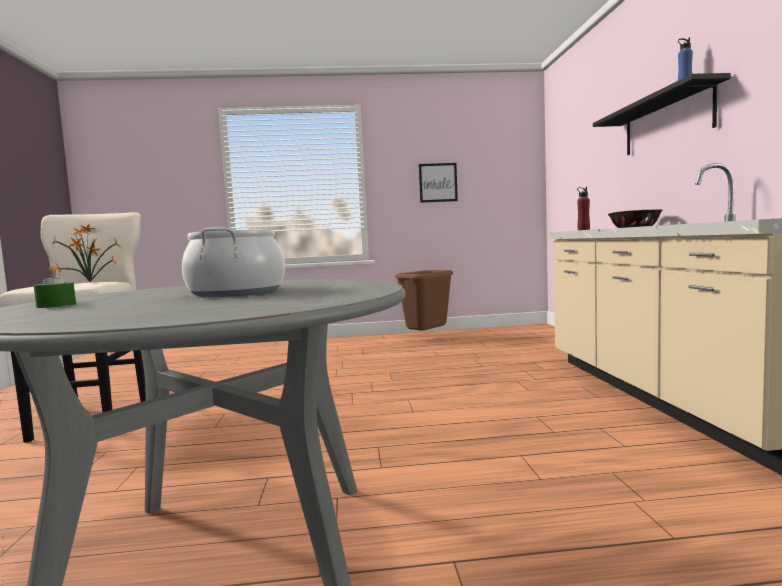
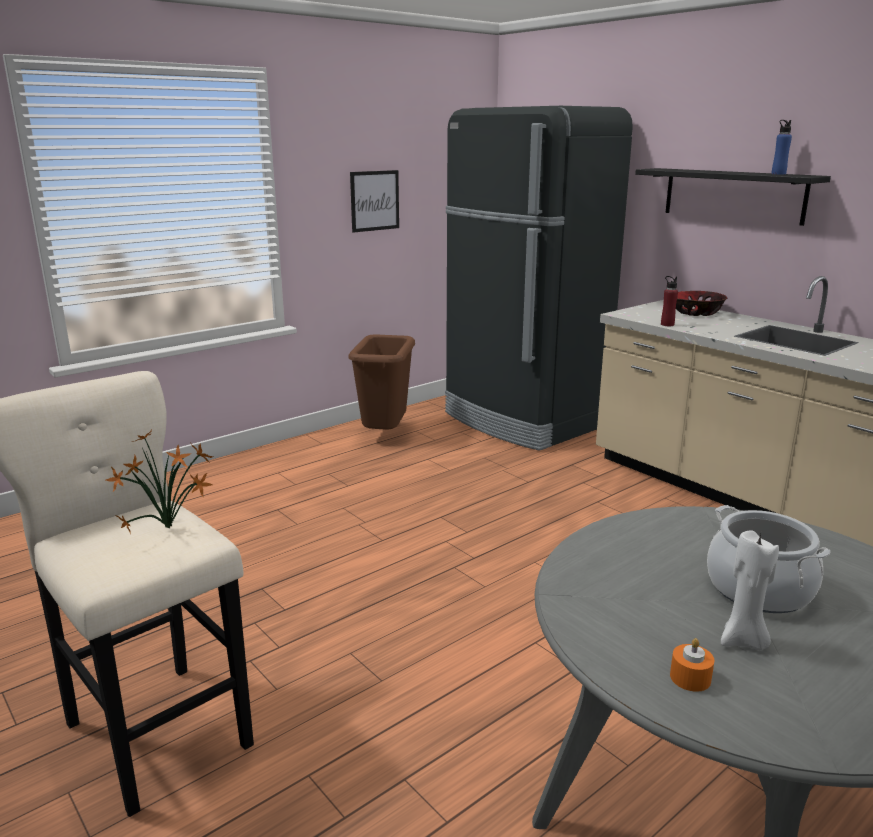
camera: 35 degrees left, 15 degrees up
green candle [34,266,76,308] -> orange candle [670,638,715,692]
none -> black fridge [445,106,633,451]
none -> white candle [721,530,779,650]

